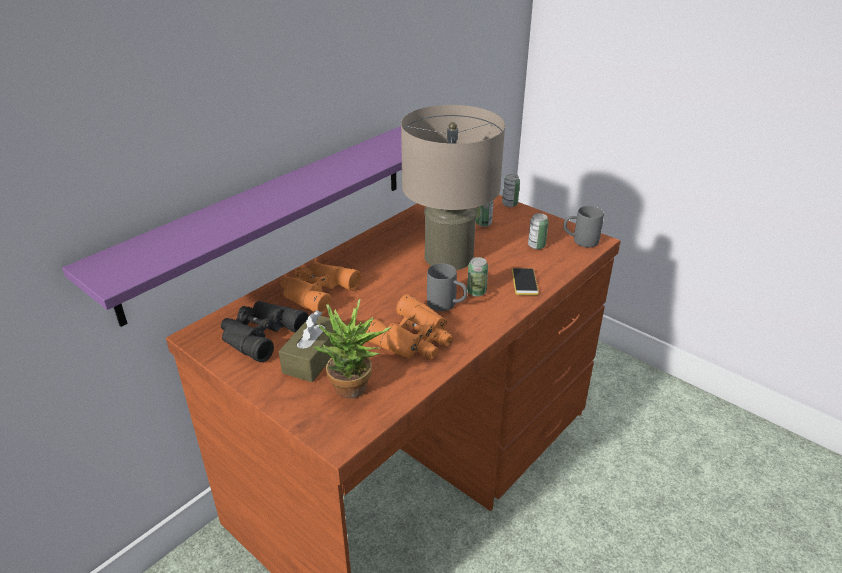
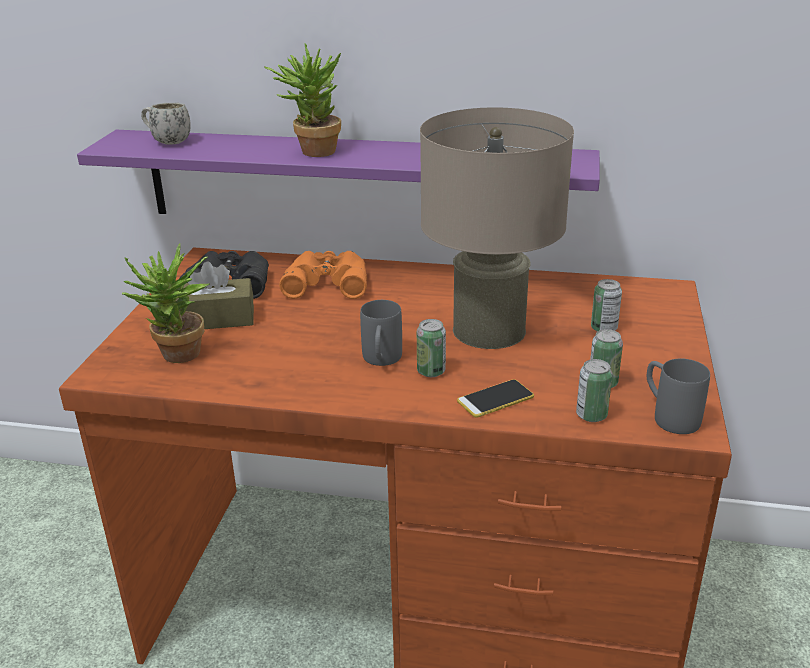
camera: 60 degrees right, 5 degrees down
orange binoculars [366,294,453,359] -> none
can [502,174,520,207] -> can moved to [576,359,613,422]
none -> white mug [141,103,191,145]
none -> potted plant [264,43,341,157]

